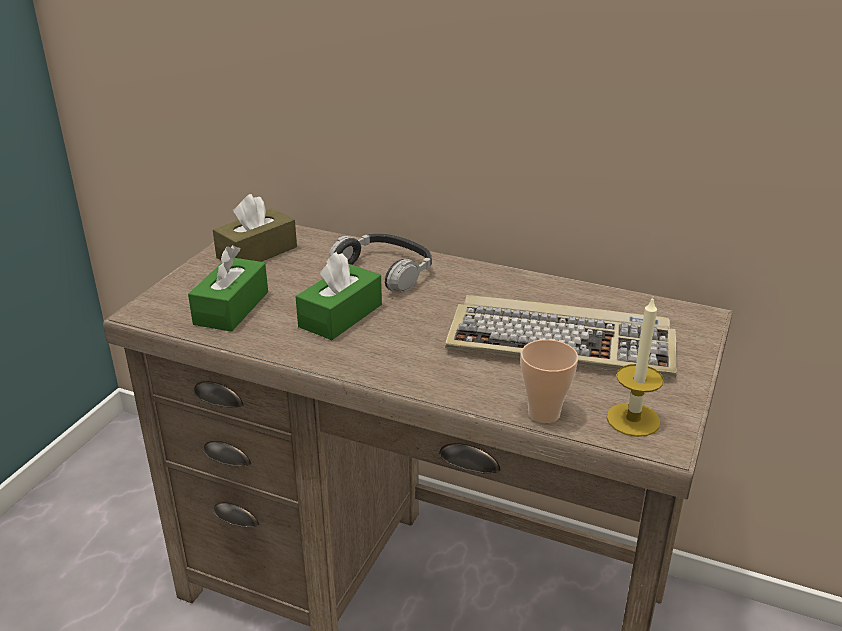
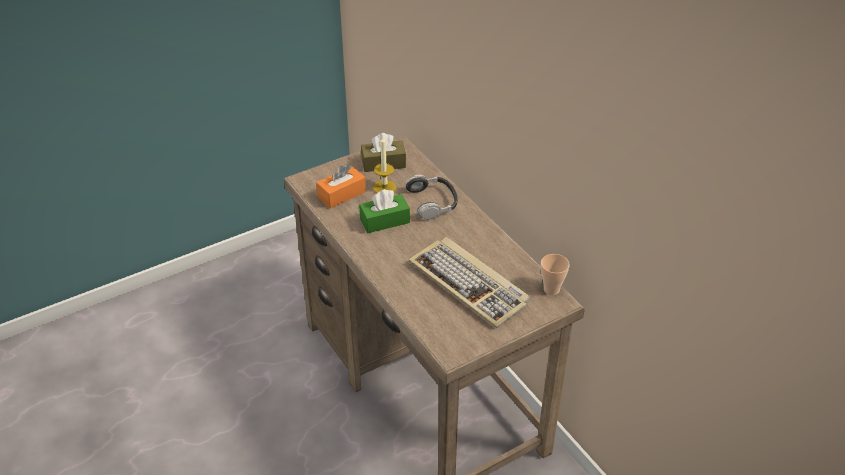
camera: 35 degrees right, 10 degrees up
green tissue box [188,245,268,332] -> orange tissue box [316,164,366,209]
cup [521,339,579,423] -> cup moved to [541,254,570,295]
candle [607,297,664,437] -> candle moved to [373,137,396,193]

